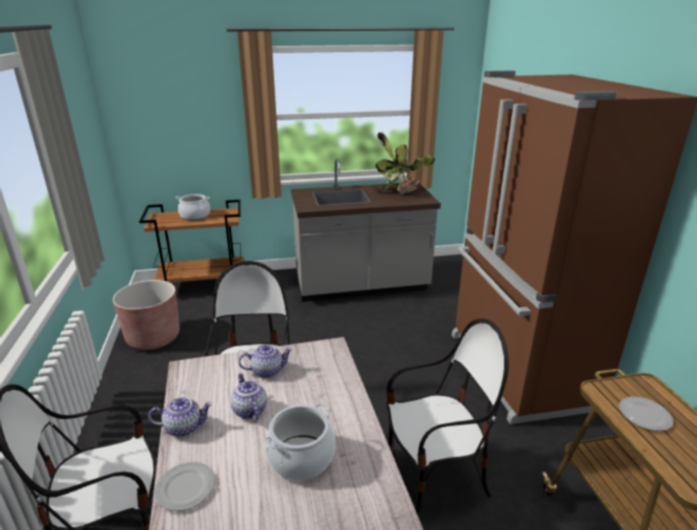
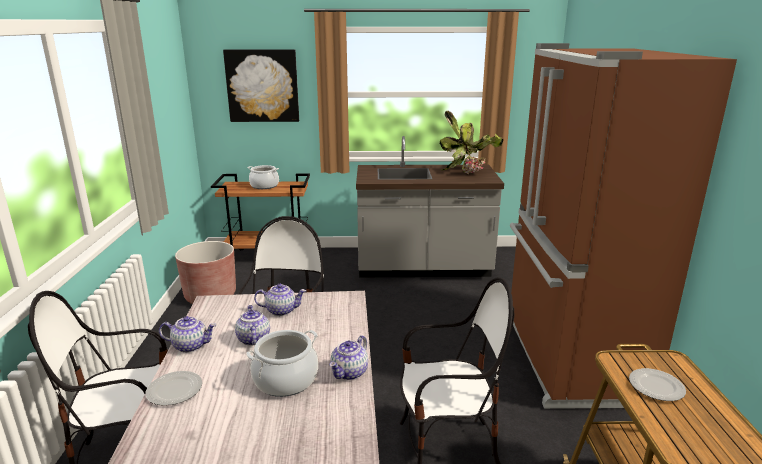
camera: 10 degrees right, 5 degrees down
none -> picture [223,49,299,122]
none -> teapot [330,335,368,380]

